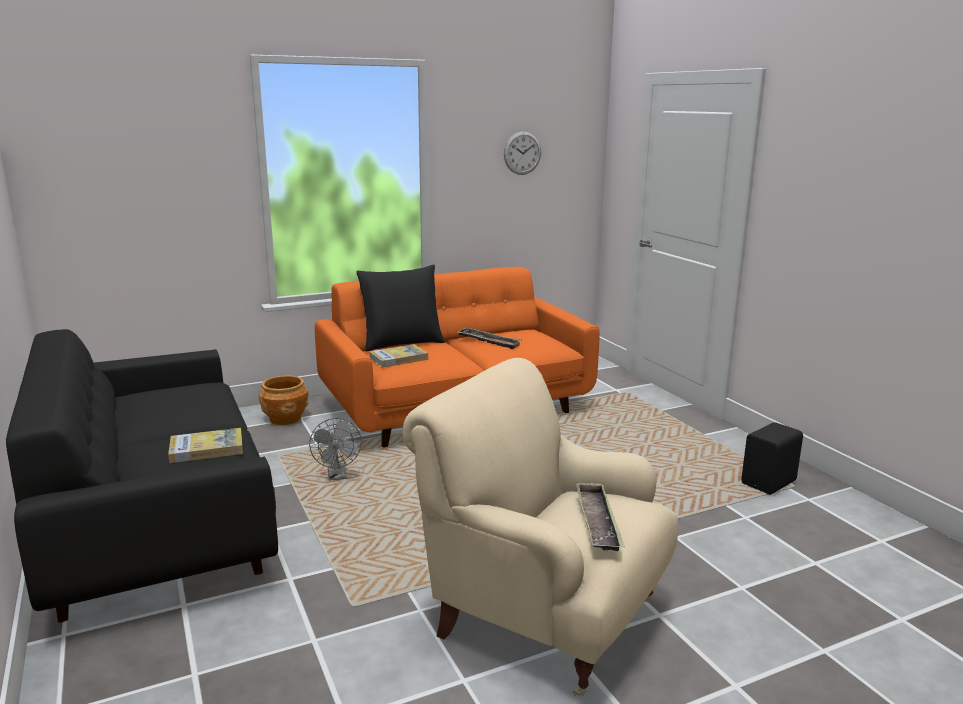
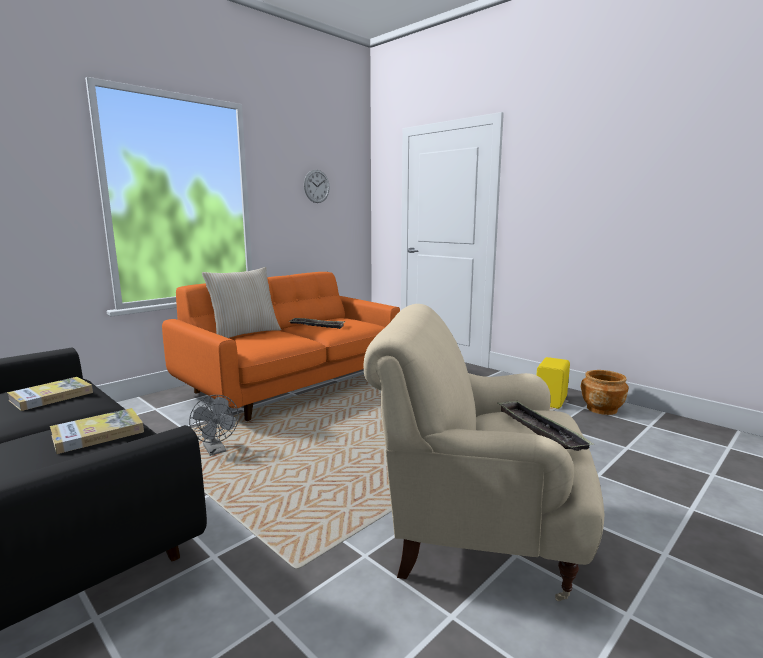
camera: 20 degrees left, 5 degrees down
brown planter [258,375,309,425] -> brown planter moved to [580,370,629,415]
black pillow [356,264,445,351] -> beige pillow [202,267,281,338]
book [370,344,428,368] -> book moved to [7,377,93,411]
black speaker [741,422,803,495] -> yellow speaker [537,357,570,409]

